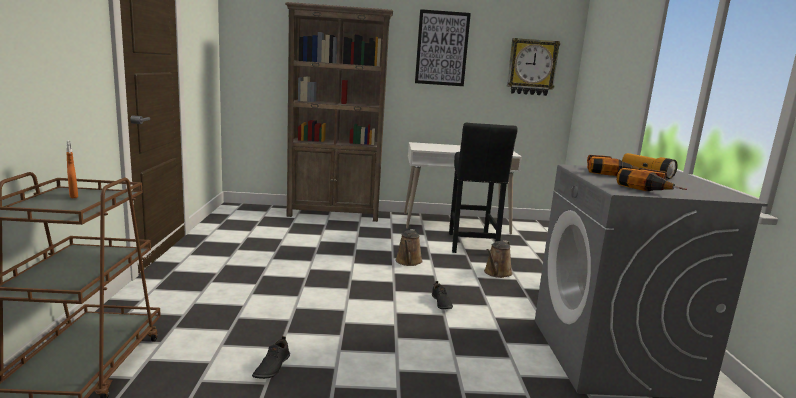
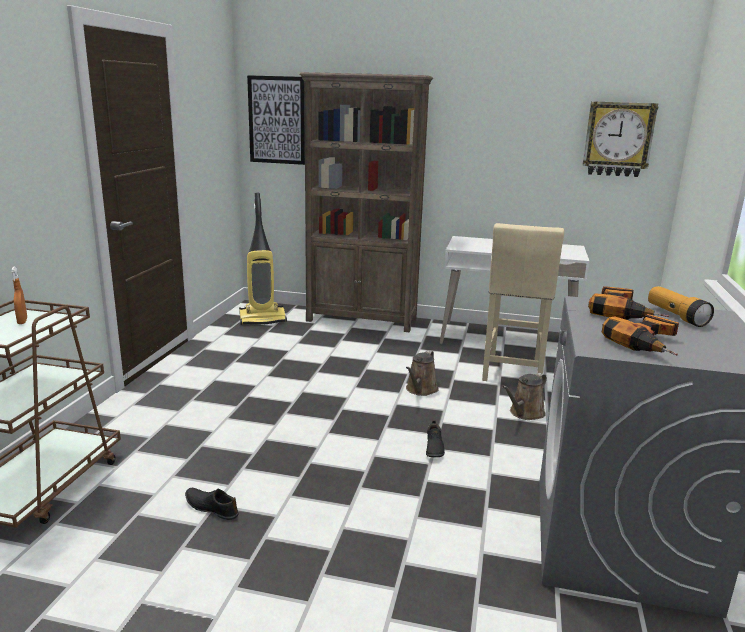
camera: 15 degrees right, 5 degrees up
black shoe [252,336,290,379] -> black shoe turned 90 degrees clockwise [185,488,238,520]
picture [415,9,471,86] -> picture moved to [247,75,305,165]
black stool [449,123,518,253] -> beige stool [482,223,564,381]
none -> vacuum cleaner [239,193,287,325]

